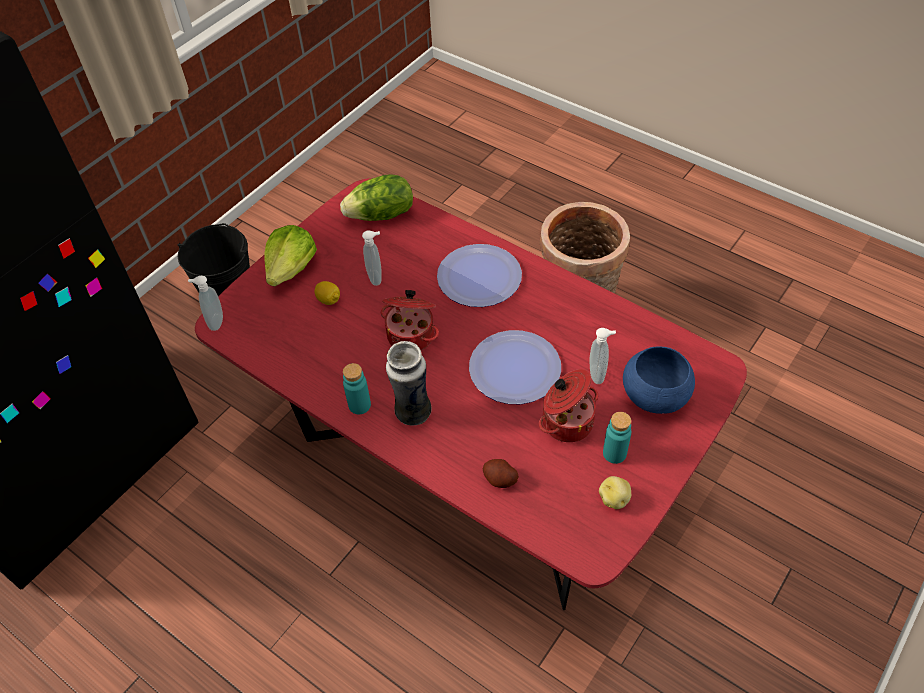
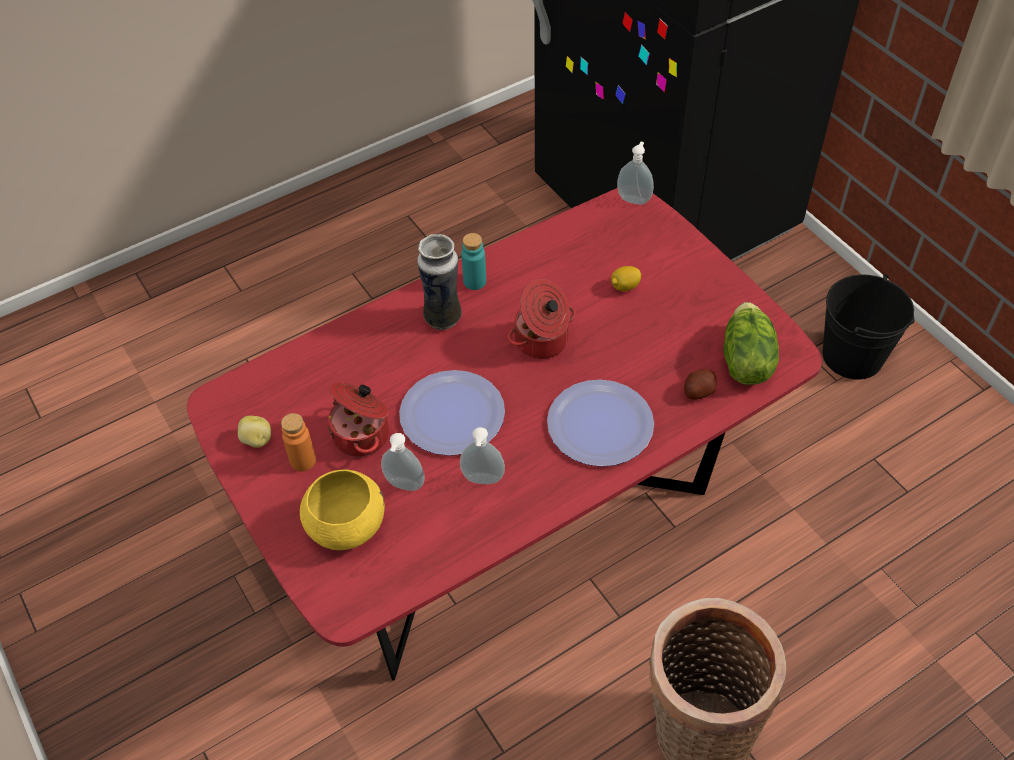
camera: 110 degrees right, 0 degrees up
lettuce [264,225,317,286] -> none
soap dispenser [362,231,382,286] -> soap dispenser moved to [460,427,505,484]
potato [483,459,519,488] -> potato moved to [684,369,717,400]
turquoise bottle [603,412,631,464] -> orange bottle [281,413,316,472]
blue bowl [623,346,695,414] -> yellow bowl [300,469,385,550]

